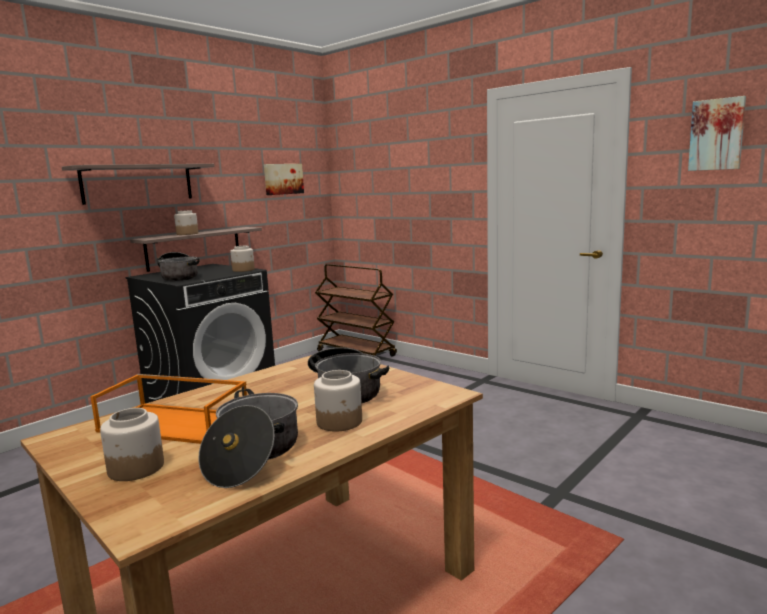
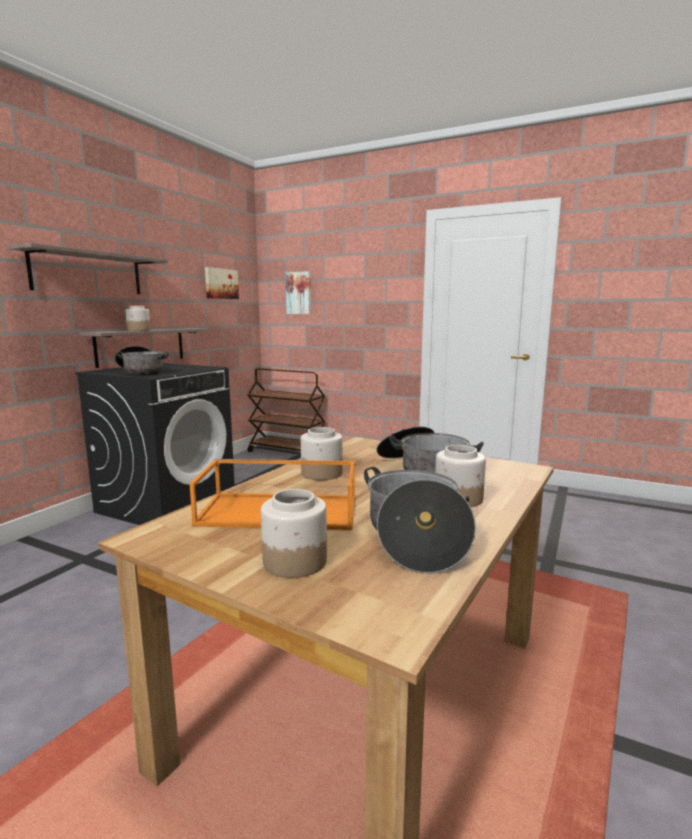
camera: 15 degrees left, 0 degrees up
jar [231,246,255,272] -> jar moved to [301,427,343,480]
picture [688,96,746,171] -> picture moved to [286,271,311,314]

